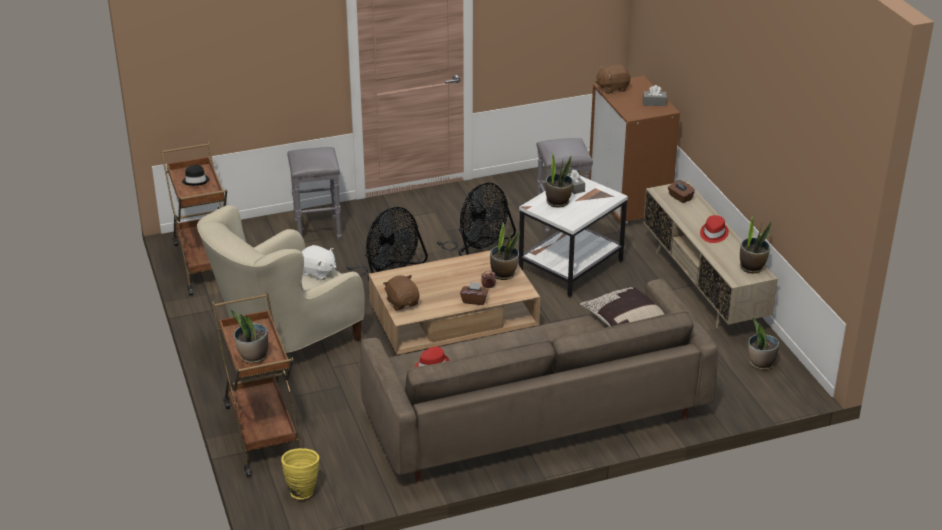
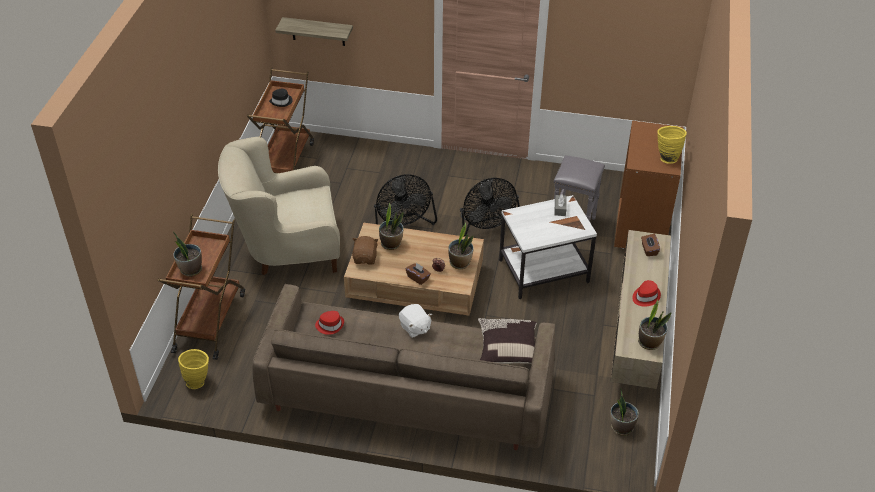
camera: 30 degrees right, 10 degrees up
grey stool [287,147,342,239] -> none
white plush toy [302,245,336,280] -> white plush toy moved to [399,304,432,338]
potted plant [545,152,573,208] -> potted plant moved to [379,203,403,250]
brown plush toy [595,64,631,94] -> none
grey tissue box [643,85,667,106] -> yellow vase [657,126,687,164]
none -> shelf [275,17,353,46]

